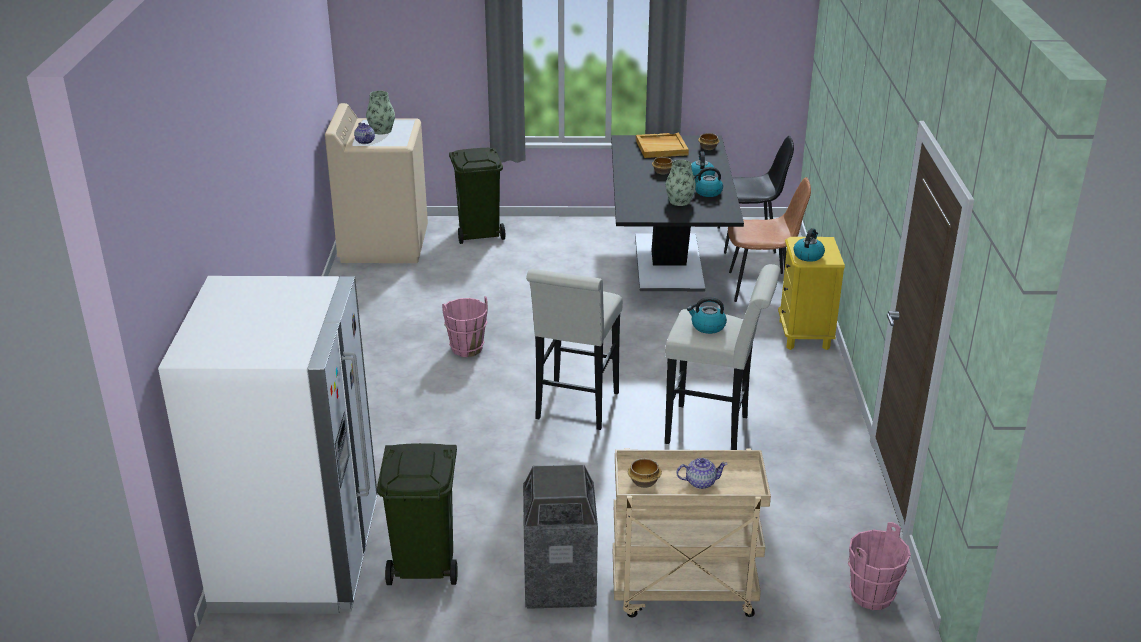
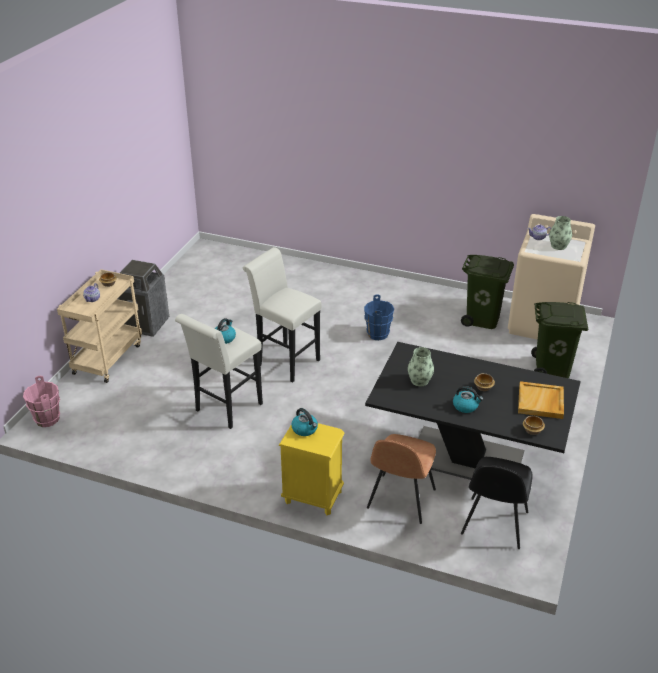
camera: 110 degrees right, 5 degrees up
white fridge [158,276,377,614] -> none
green trash can [377,443,458,585] -> green trash can moved to [461,255,514,329]
pink bucket [442,296,488,357] -> blue bucket [364,294,394,340]
kettle [693,167,723,197] -> none

